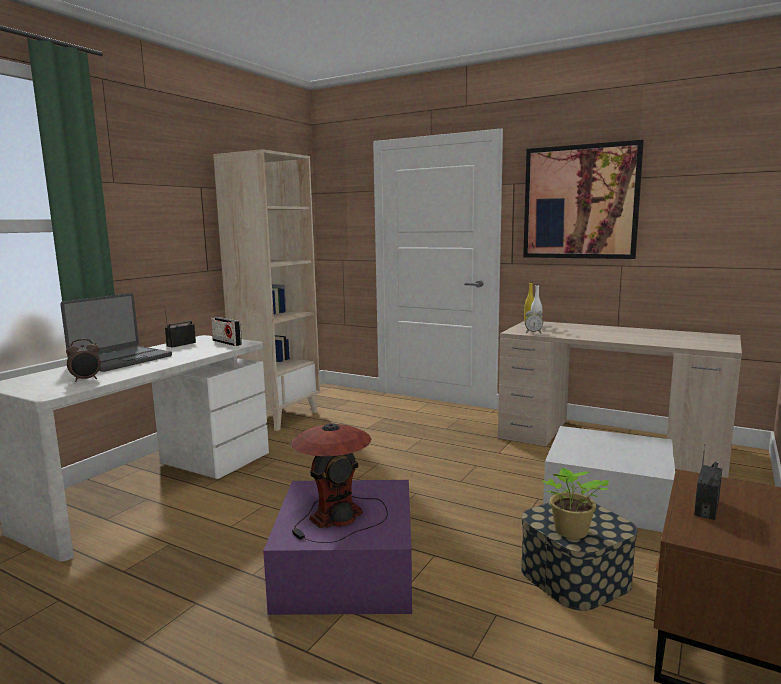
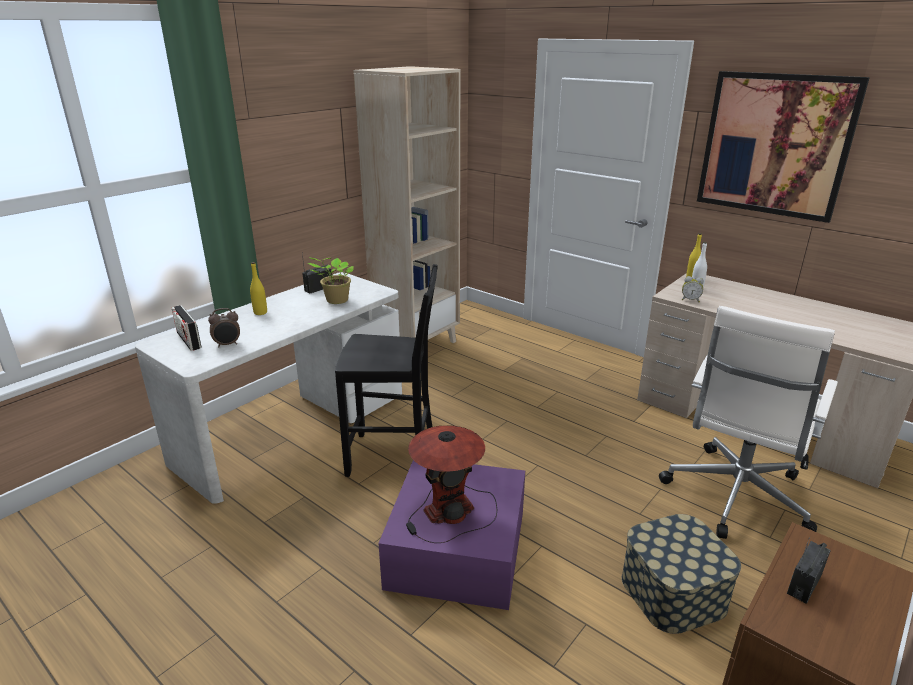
camera: 10 degrees right, 15 degrees up
laptop [60,293,172,372] -> yellow bottle [250,262,267,315]
radio [211,317,242,346] -> radio moved to [172,305,202,351]
potted plant [542,468,609,539] -> potted plant moved to [308,257,354,304]
white storage box [543,426,675,532] -> white office chair [659,306,838,539]
none -> black chair [335,264,438,477]

